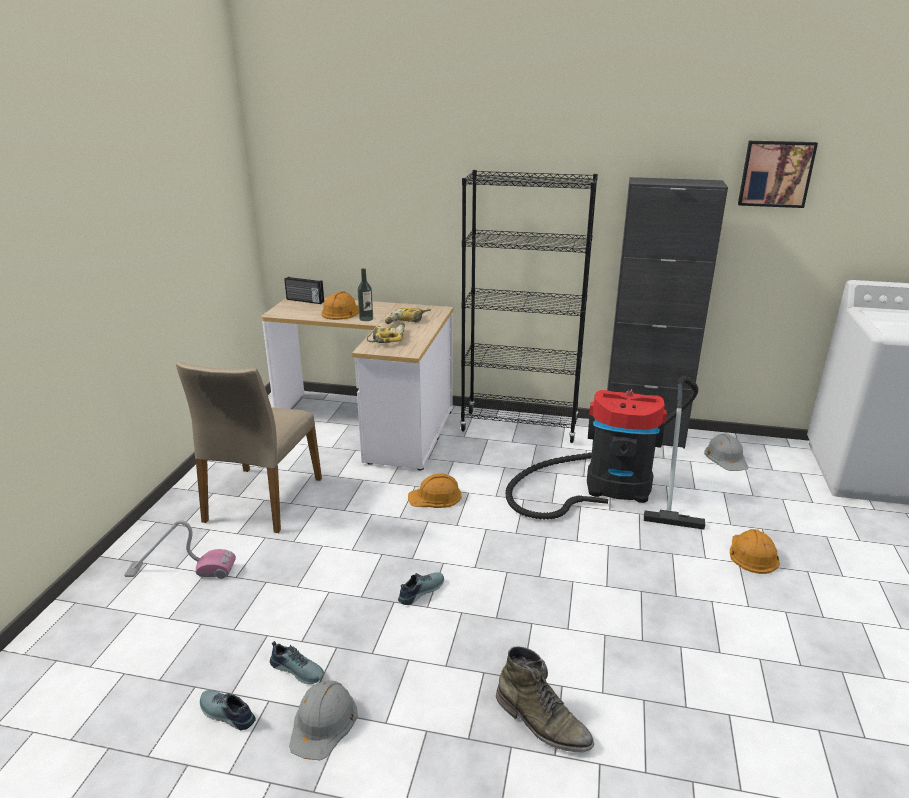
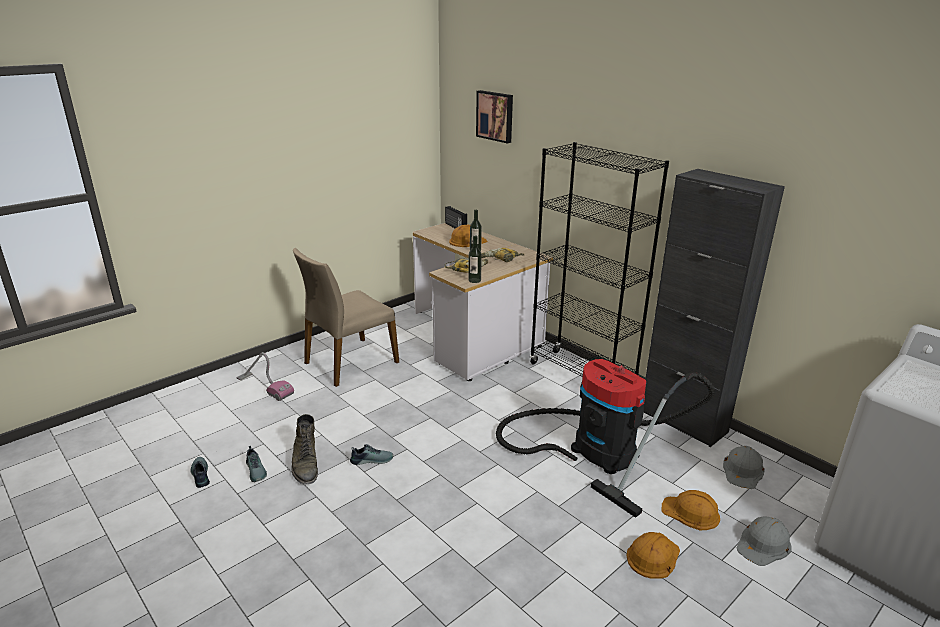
camera: 35 degrees right, 0 degrees up
grey hard hat [289,680,358,760] -> grey hard hat moved to [737,516,792,566]
orange hard hat [408,474,462,508] -> orange hard hat moved to [662,490,720,530]
green boot [496,646,594,753] -> green boot moved to [292,414,318,484]
picture [738,141,818,208] -> picture moved to [476,90,513,143]
none -> bottle [468,236,482,283]

